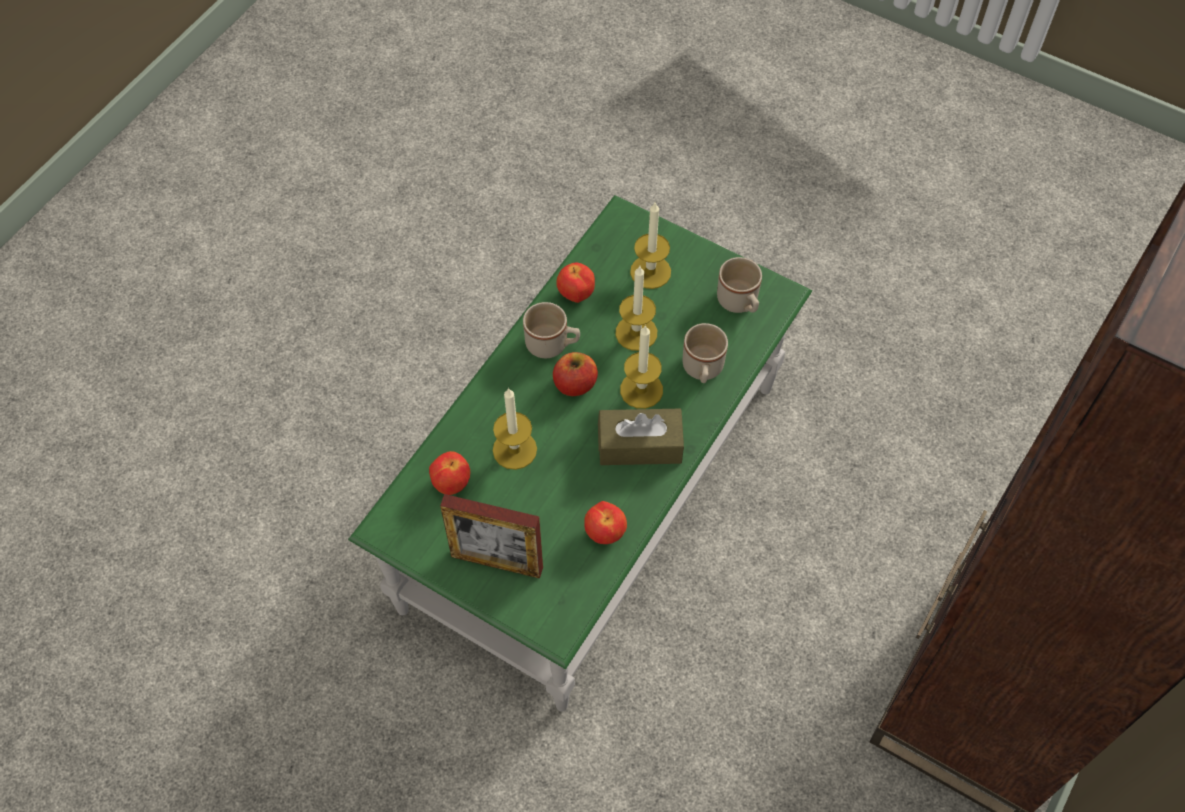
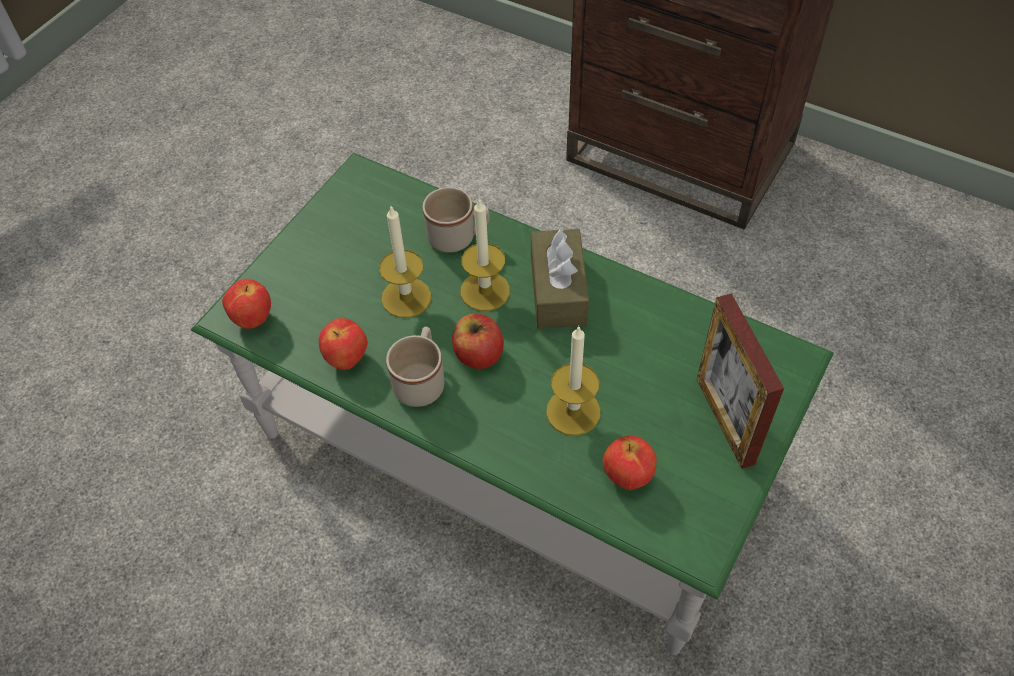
camera: 90 degrees left, 5 degrees down
picture frame [440,494,543,579] -> picture frame turned 150 degrees clockwise [697,293,784,469]
apple [584,501,627,544] -> apple moved to [222,279,271,329]
candle [630,203,671,289] -> none
beige mug [717,257,762,313] -> none

